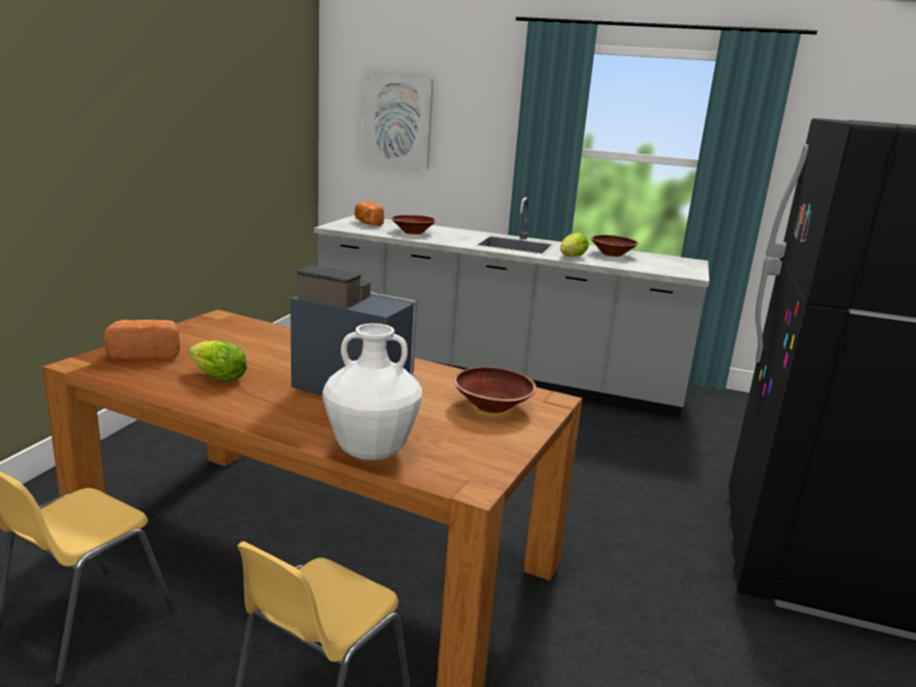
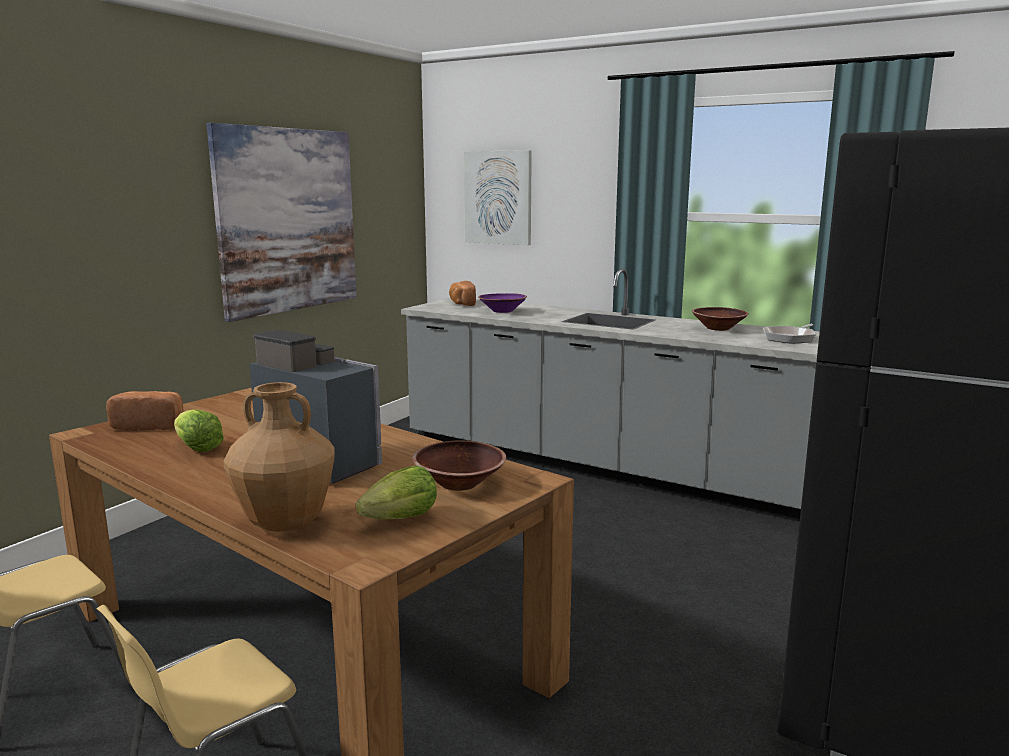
camera: 15 degrees right, 5 degrees down
white vase [323,323,422,461] -> brown vase [223,382,335,531]
brown bowl [391,215,436,234] -> purple bowl [478,293,527,313]
lettuce [560,232,589,257] -> lettuce moved to [356,466,437,520]
none -> picture [207,123,357,322]
none -> frying pan [763,324,816,344]

